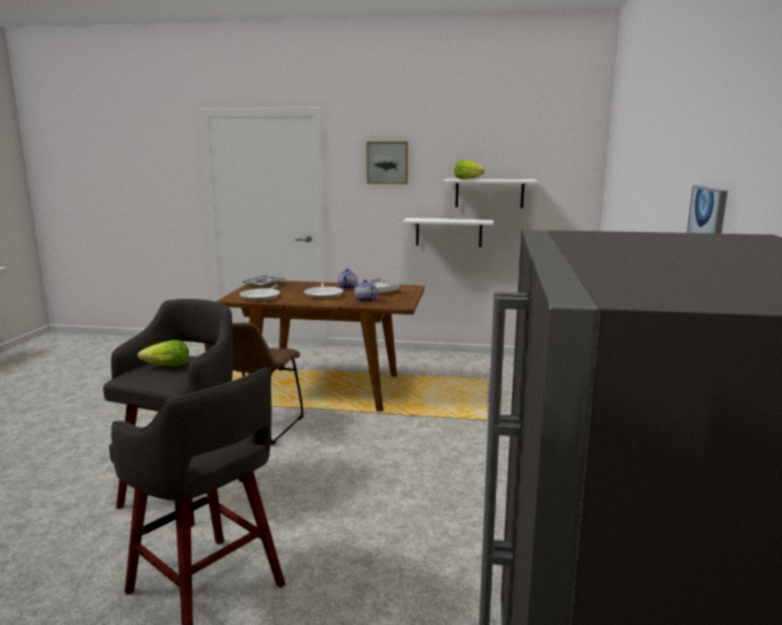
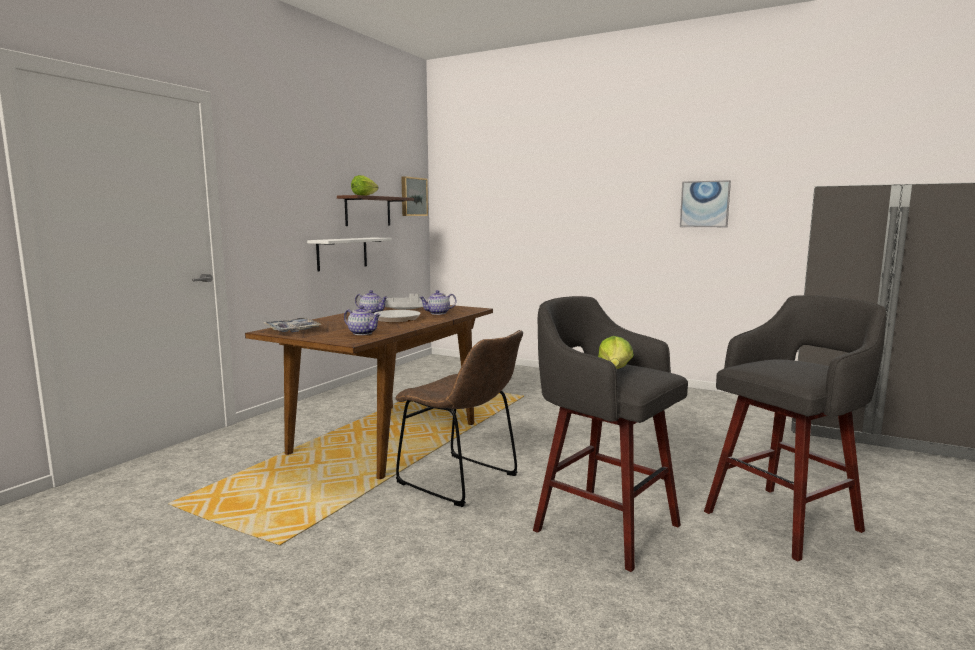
camera: 70 degrees left, 5 degrees down
frying pan [240,285,280,302] -> teapot [344,306,380,335]
picture [367,142,408,184] -> picture moved to [401,176,428,216]
white shelf [444,179,537,208] -> brown shelf [337,195,414,226]

